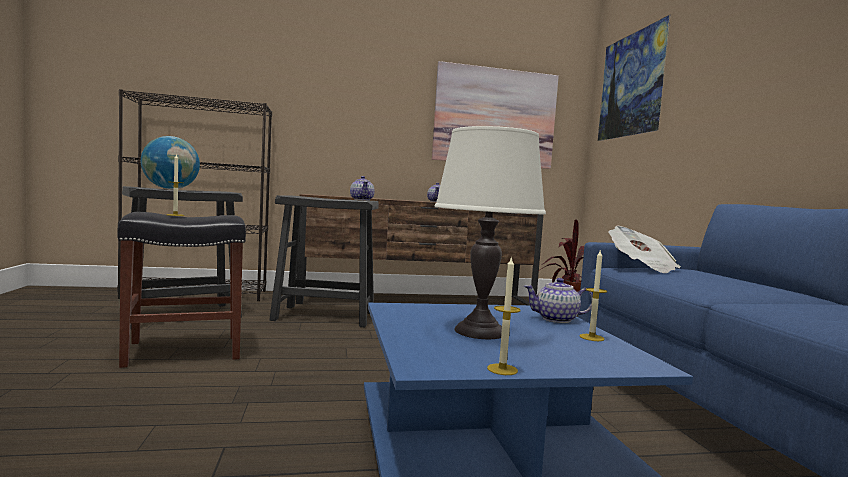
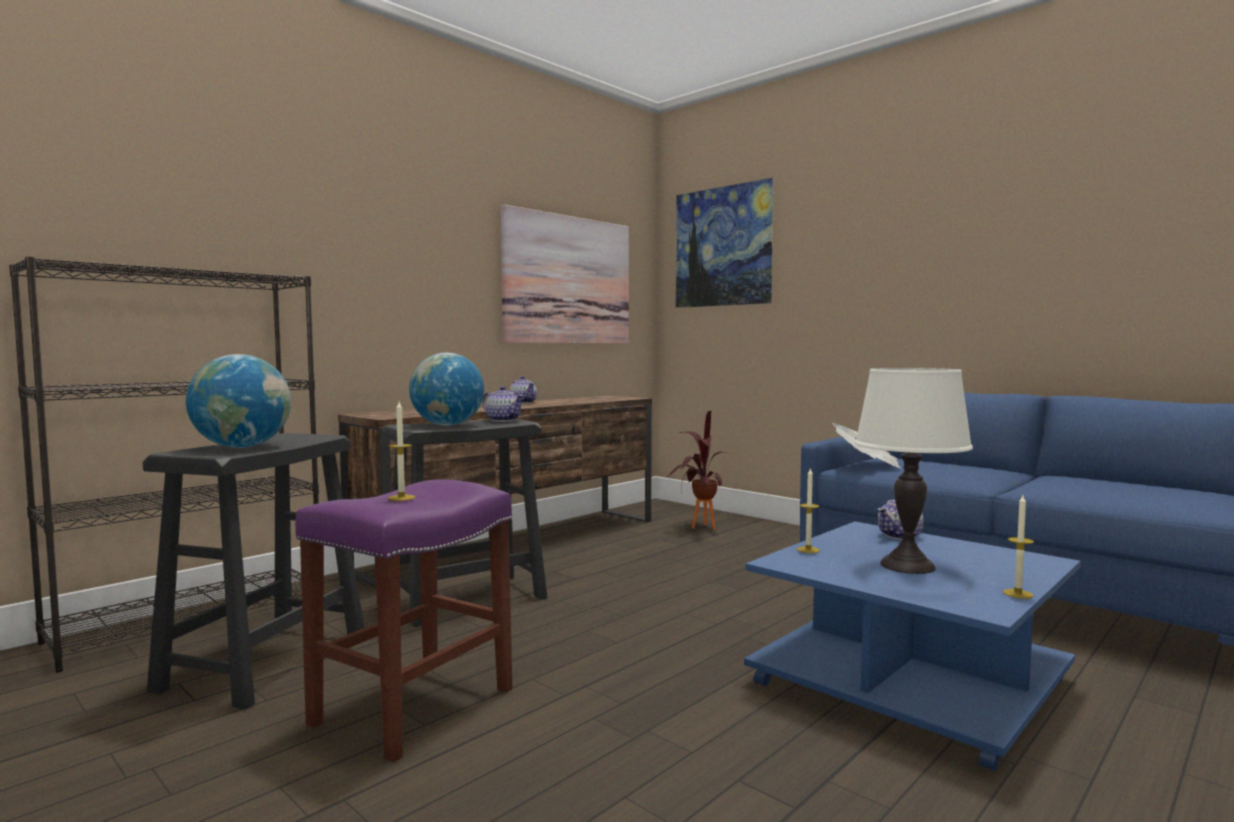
camera: 35 degrees left, 0 degrees up
black stool [117,212,246,368] -> purple stool [295,479,513,763]
candle [580,249,607,341] -> candle moved to [797,467,820,553]
none -> globe [409,353,484,426]

